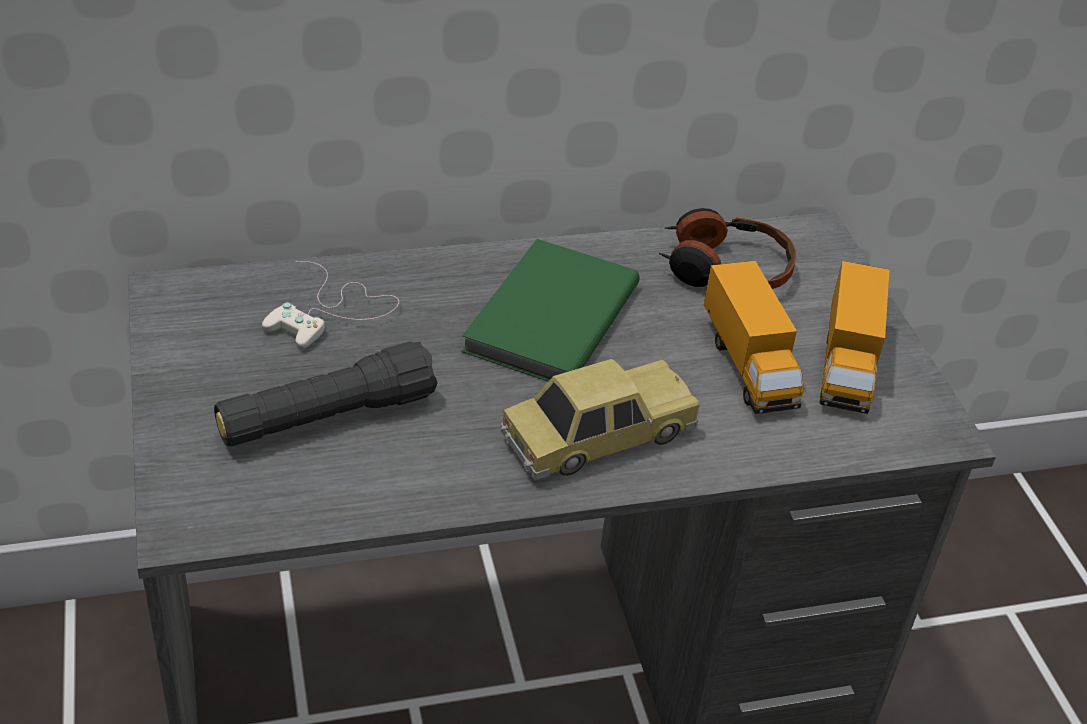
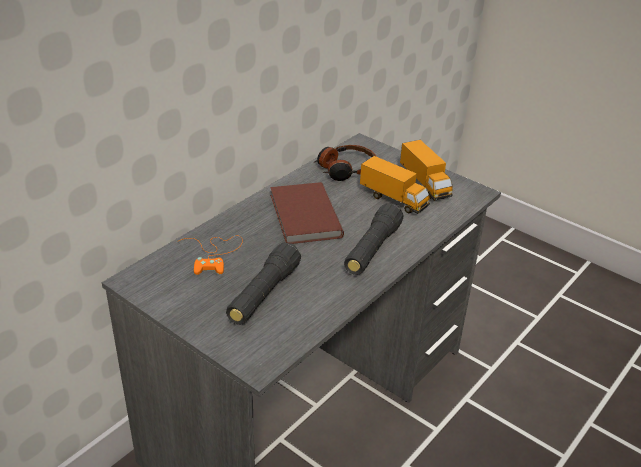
camera: 35 degrees left, 5 degrees down
white game controller [262,261,399,349] -> orange game controller [177,235,243,275]
green book [461,239,640,381] -> brown book [270,182,344,244]
toy car [501,359,700,480] -> black flashlight [344,203,403,275]

